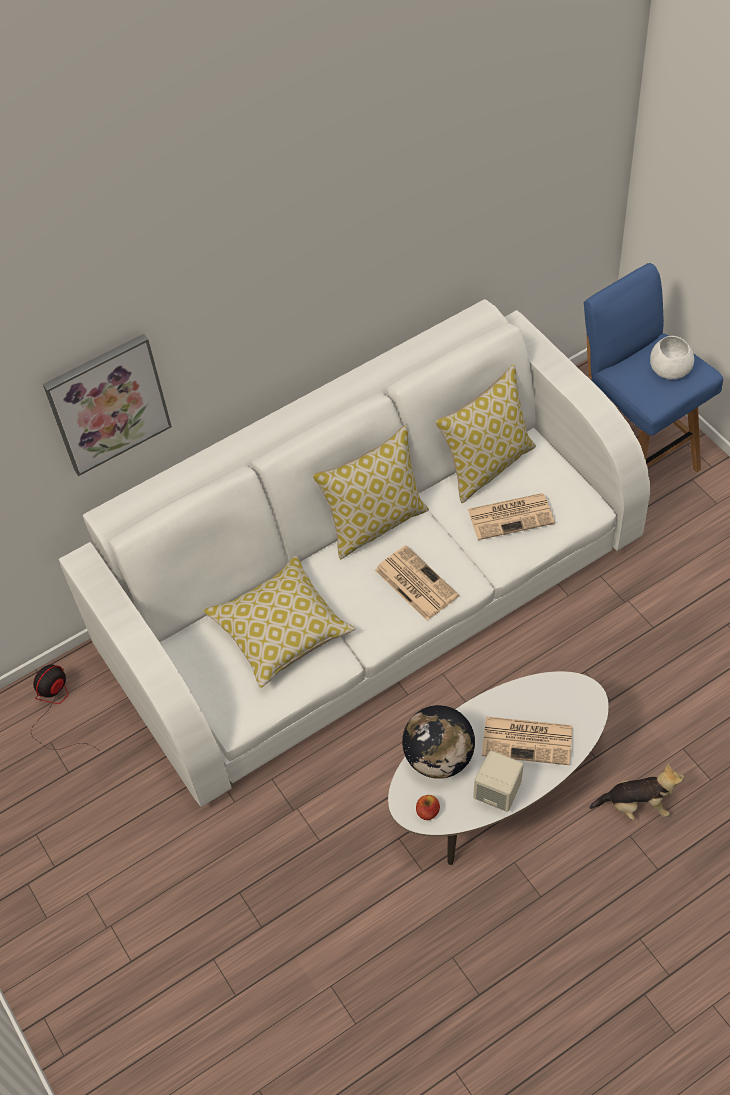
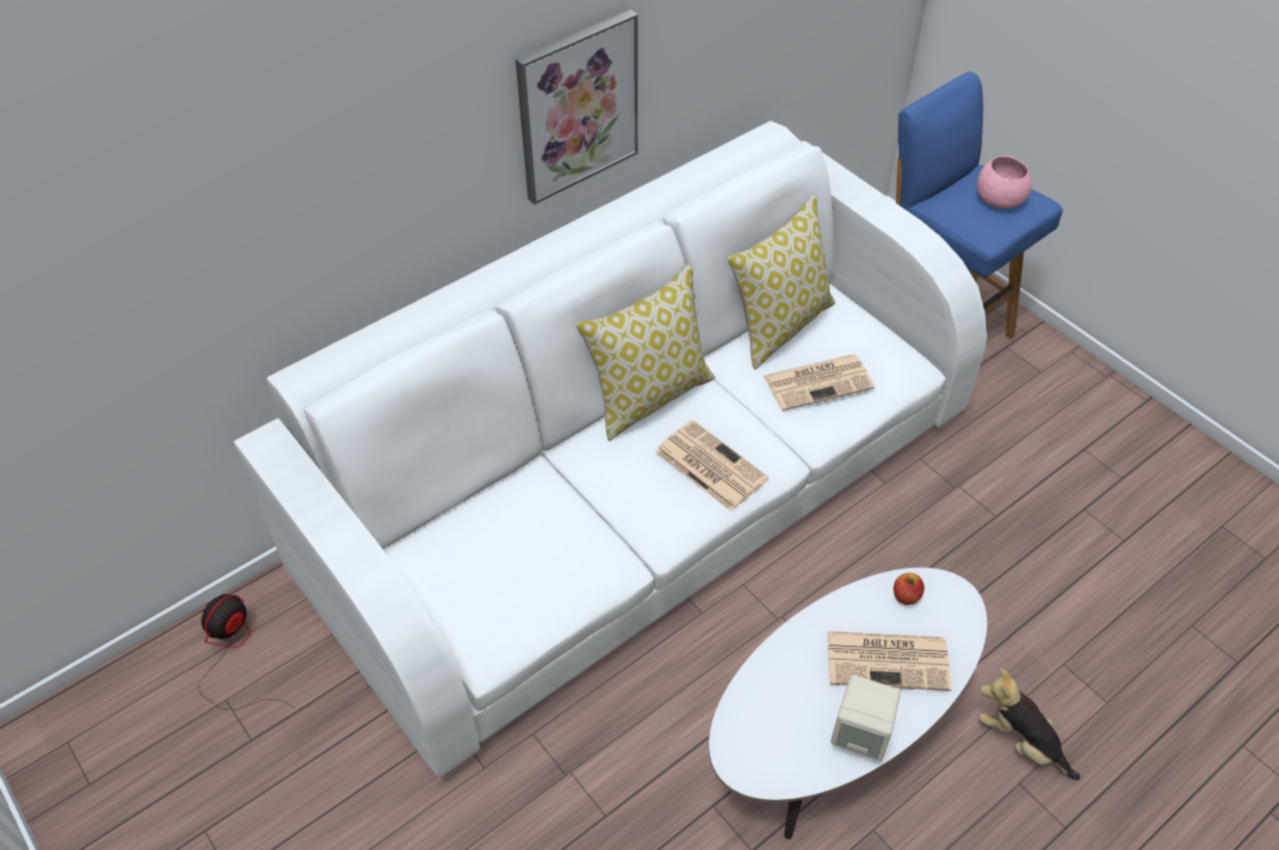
camera: 10 degrees left, 5 degrees down
picture [43,334,172,476] -> picture moved to [515,9,638,205]
pillow [203,555,355,688] -> none
globe [402,705,475,779] -> none
apple [416,795,440,820] -> apple moved to [893,573,924,605]
plush toy [589,764,684,820] -> plush toy turned 135 degrees counterclockwise [979,668,1080,780]
white bowl [650,336,694,379] -> pink bowl [977,156,1032,209]

